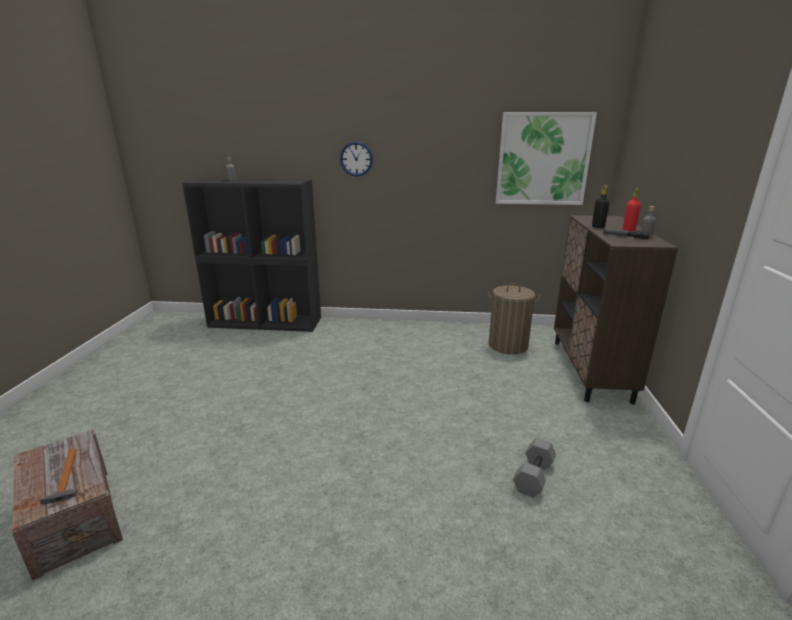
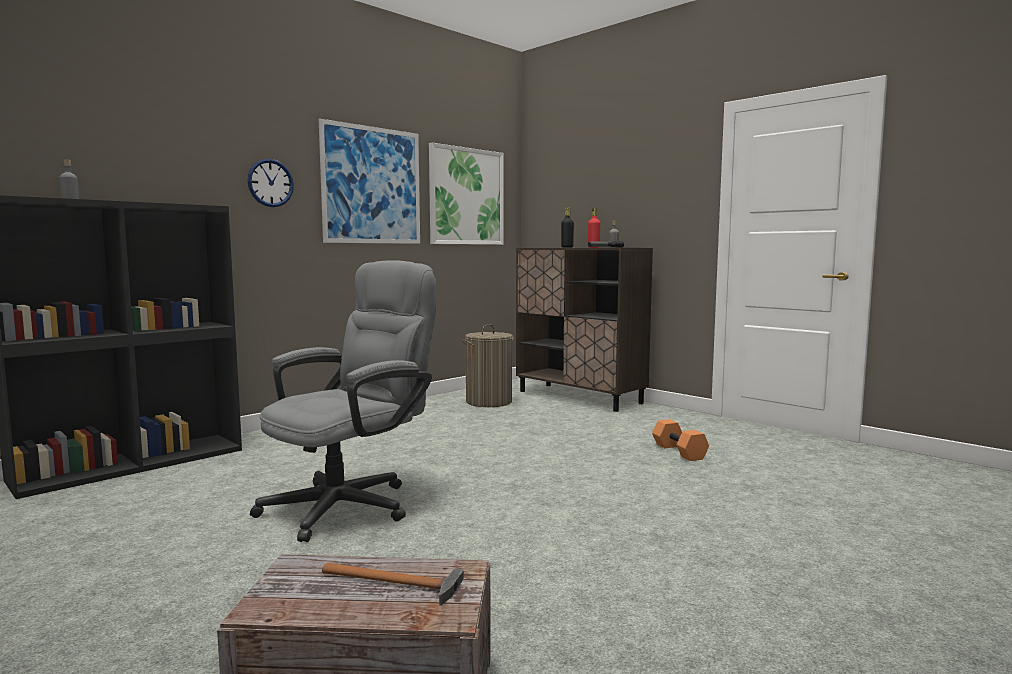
camera: 50 degrees left, 15 degrees down
grey dumbbell [513,438,556,498] -> orange dumbbell [652,419,709,461]
none -> grey office chair [250,260,436,542]
none -> picture [319,118,420,244]

